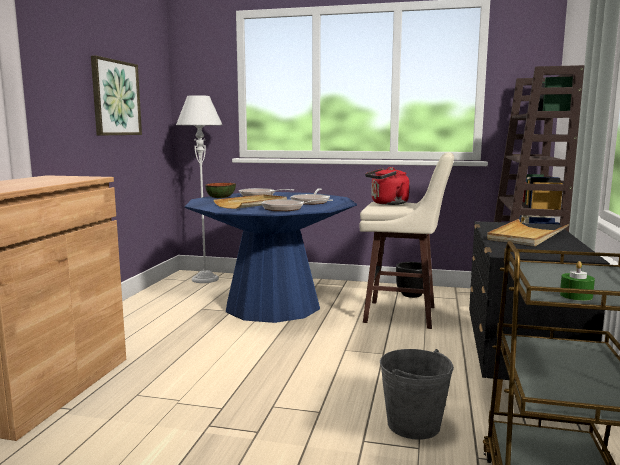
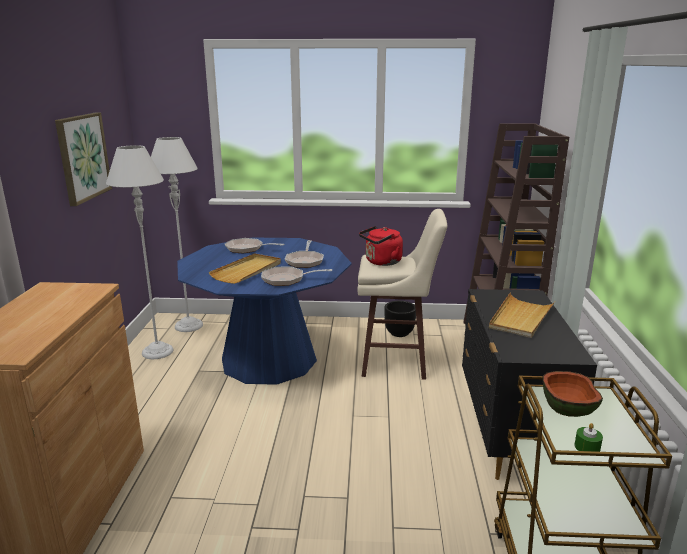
camera: 10 degrees left, 10 degrees up
bowl [205,183,236,198] -> bowl moved to [543,371,603,417]
grey bucket [380,349,454,440] -> none
none -> grey floor lamp [106,145,174,359]

